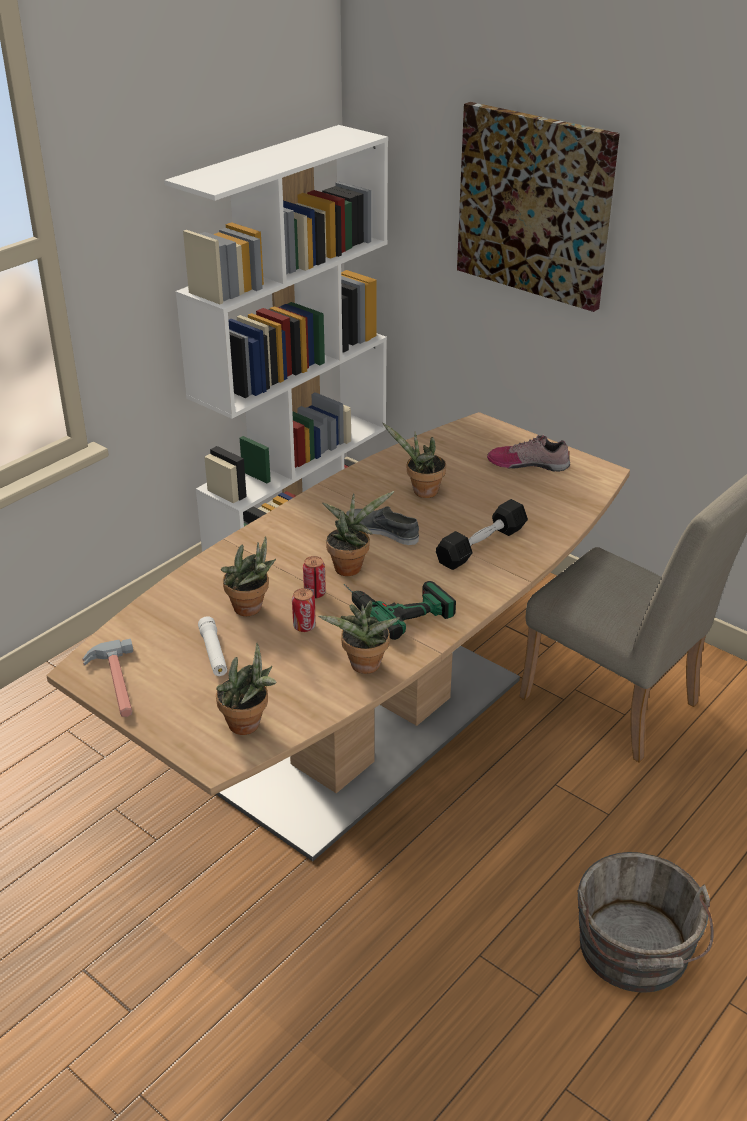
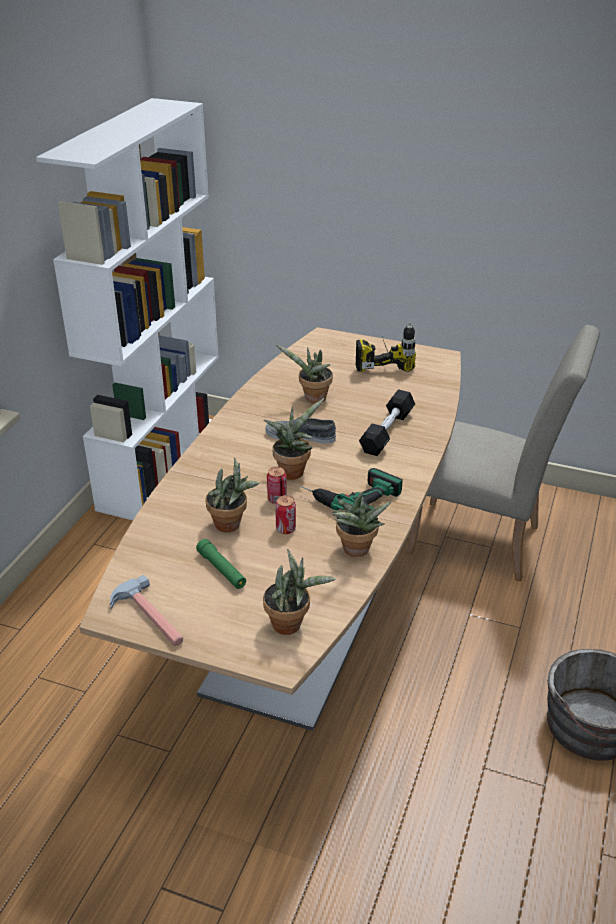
camera: 20 degrees left, 0 degrees up
white flashlight [198,616,227,676] -> green flashlight [196,539,246,589]
picture [457,102,620,312] -> none
shoe [487,434,570,472] -> power drill [356,322,416,372]

